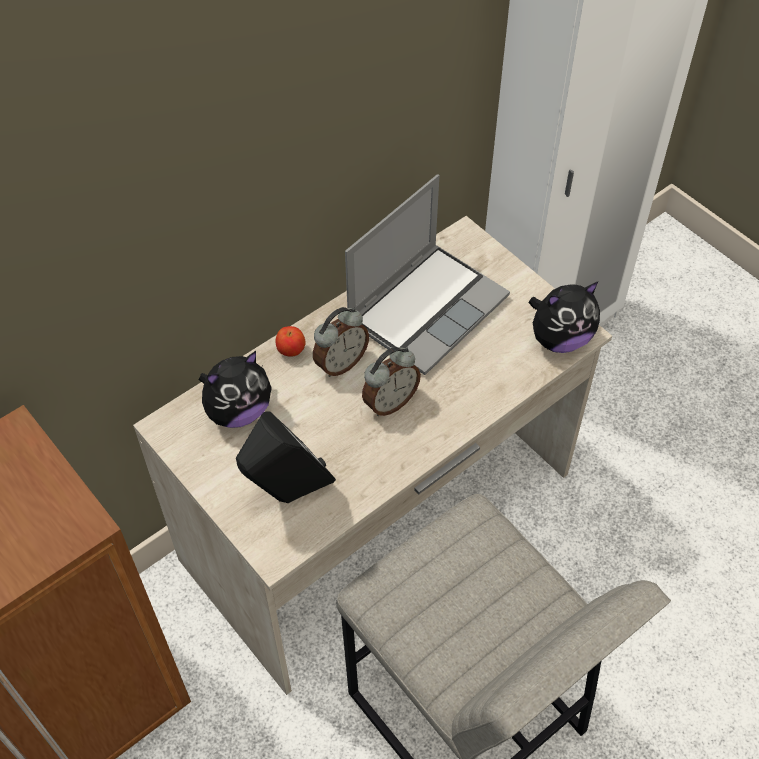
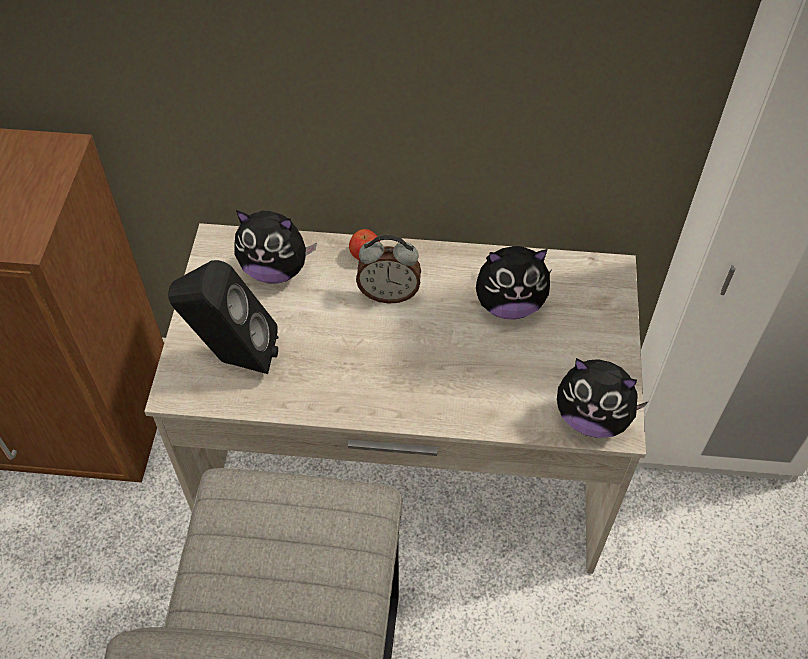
camera: 45 degrees right, 0 degrees up
laptop [345,174,510,375] -> plush toy [476,246,552,320]
alarm clock [362,347,421,416] -> none

